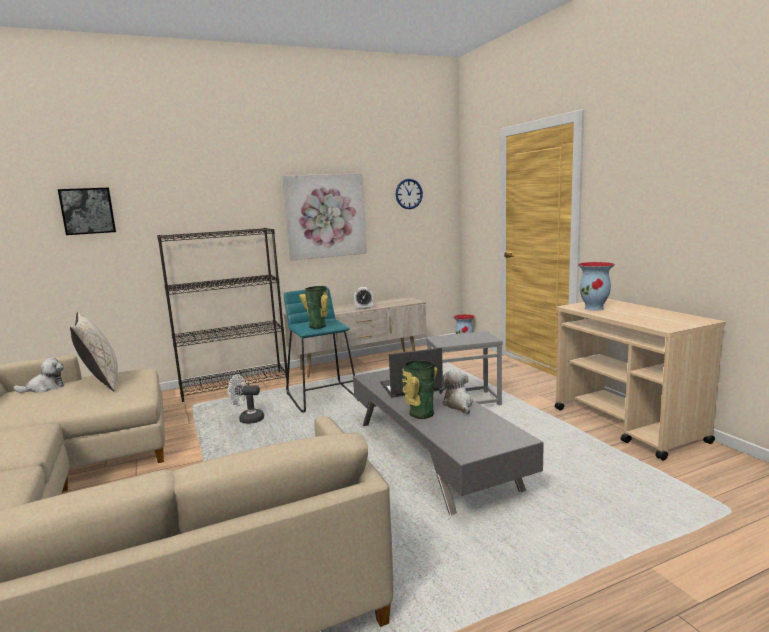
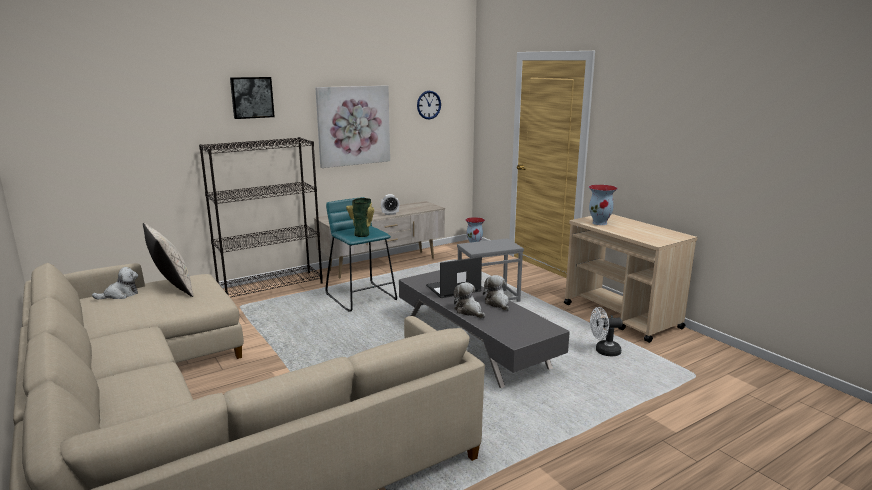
camera: 10 degrees left, 5 degrees up
picture [58,188,116,235] -> picture moved to [230,77,275,119]
white fan [228,375,264,424] -> white fan moved to [590,307,623,356]
vase [402,360,437,419] -> plush toy [454,282,485,318]

